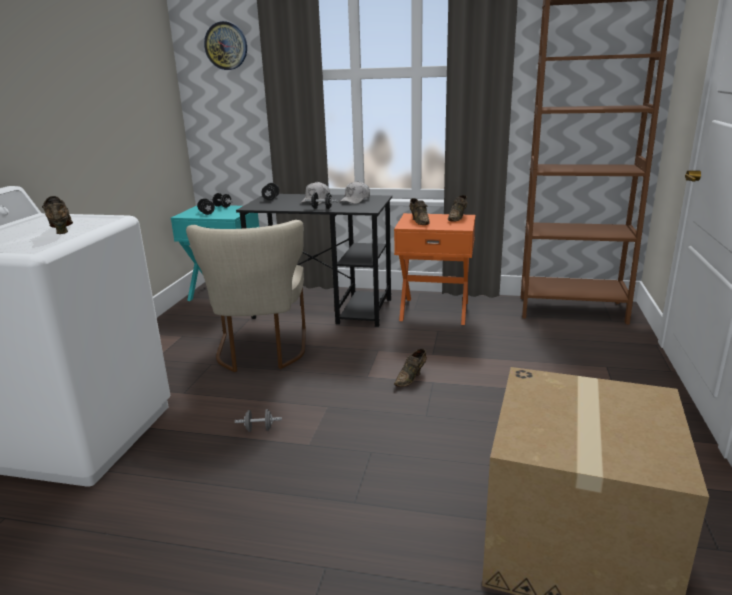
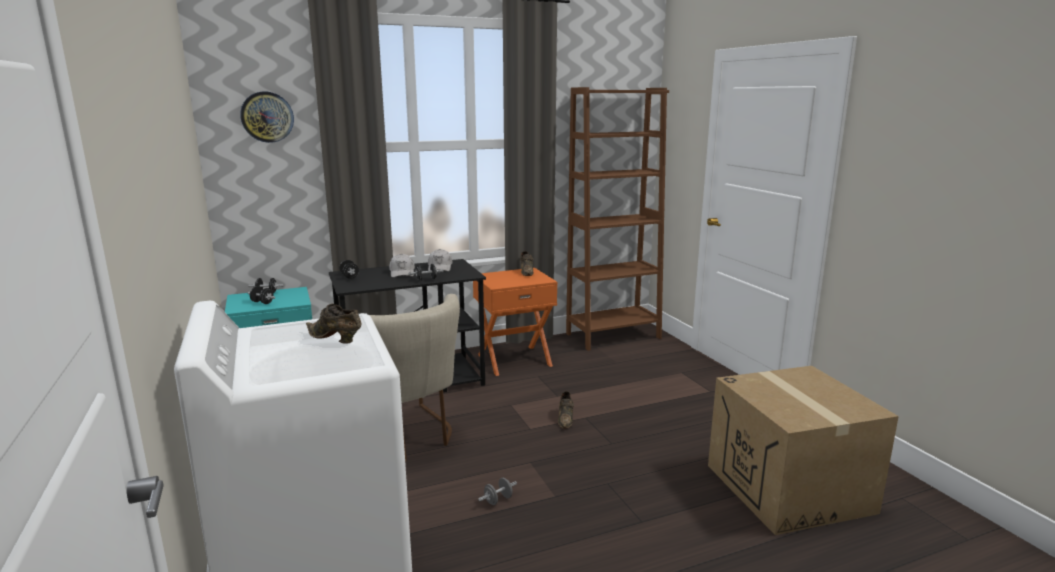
camera: 35 degrees left, 5 degrees down
brown shoe [409,198,430,225] -> none

